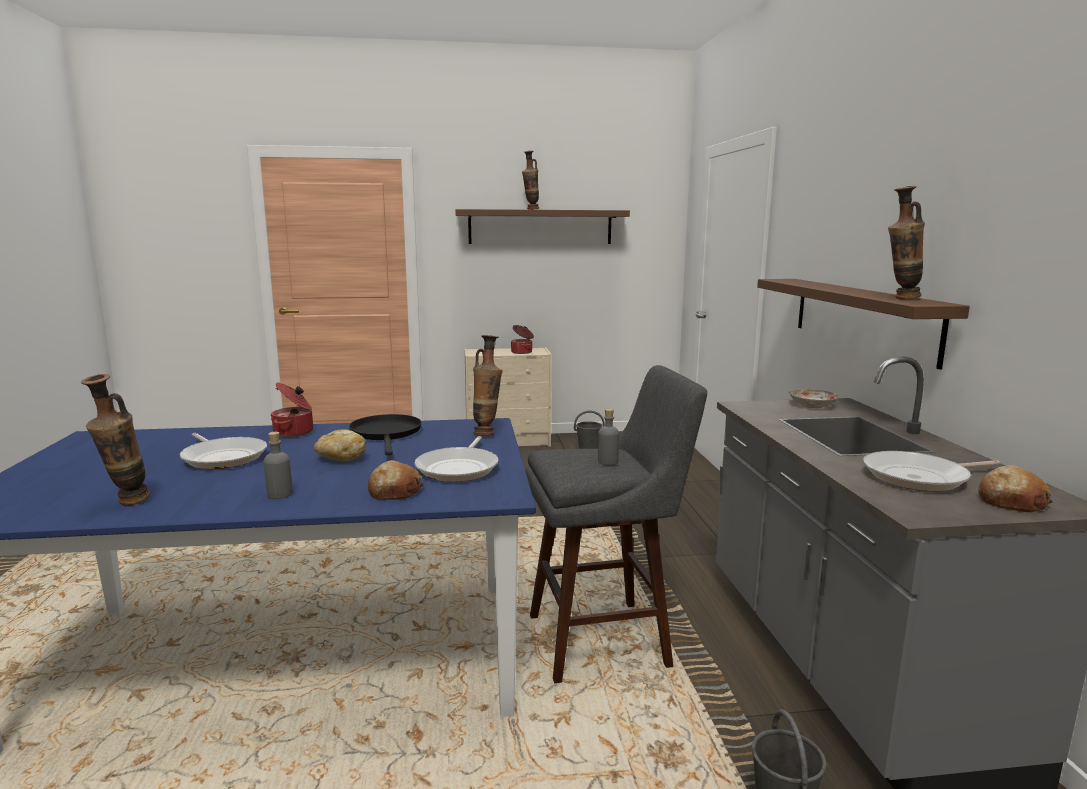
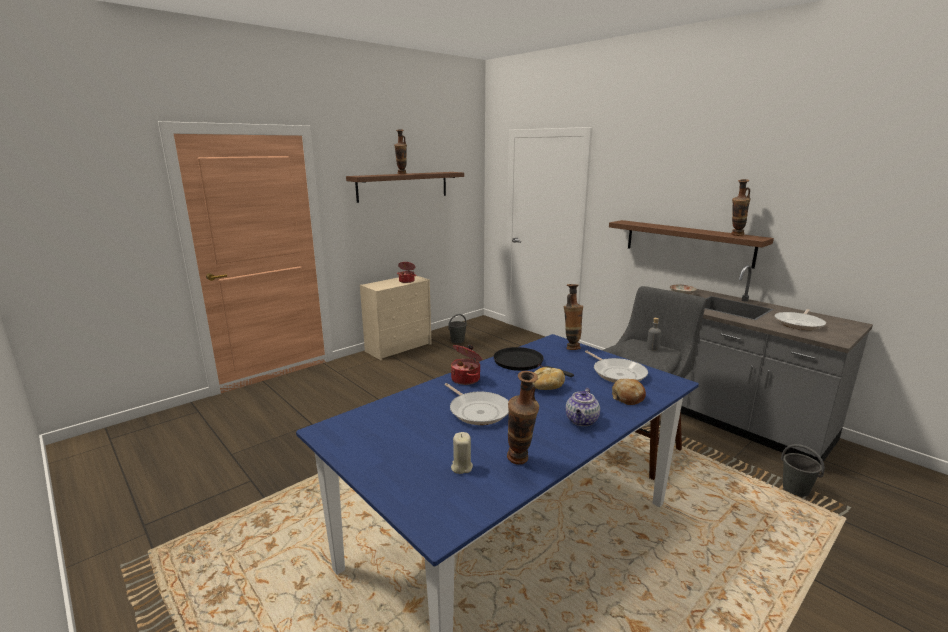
camera: 35 degrees left, 5 degrees up
frying pan [180,433,267,469] -> frying pan turned 45 degrees clockwise [445,383,509,425]
grey bottle [264,432,293,499] -> teapot [566,388,600,426]
bread [978,465,1053,512] -> none
none -> beige candle [451,432,473,474]

